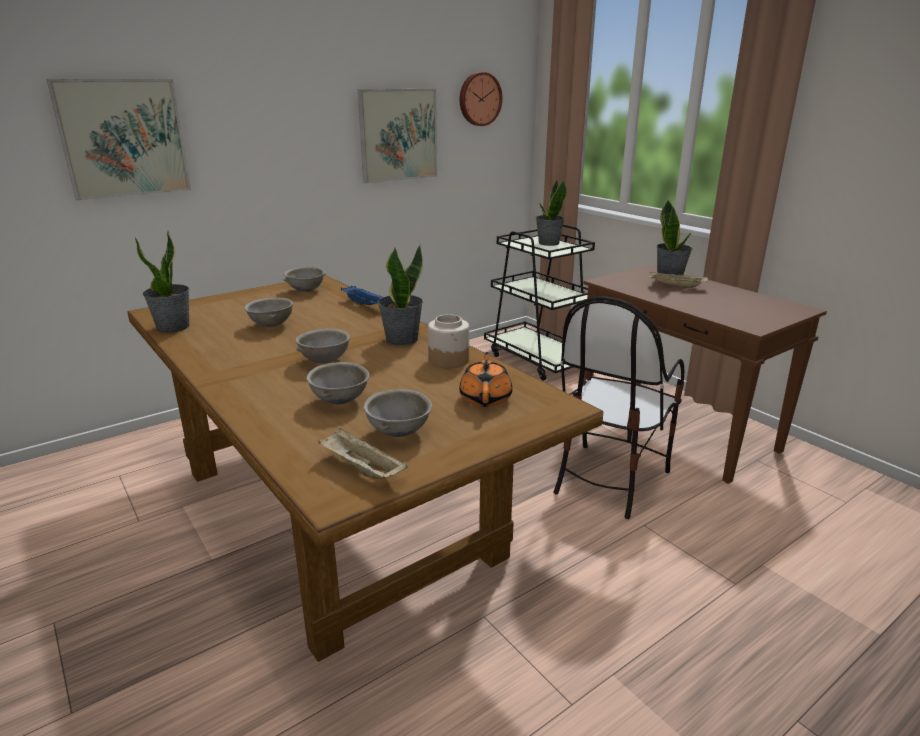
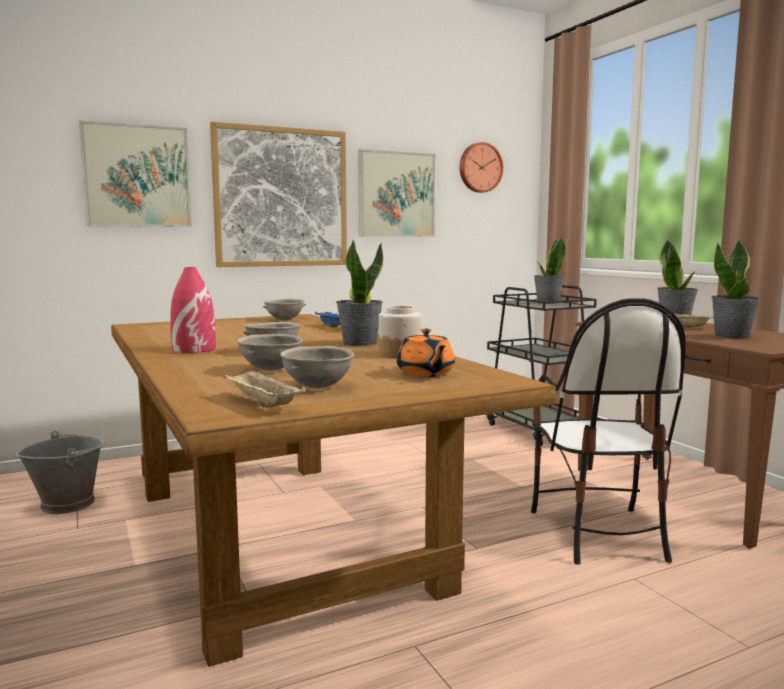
camera: 10 degrees right, 15 degrees down
potted plant [135,231,189,333] -> potted plant moved to [711,239,760,339]
grey bowl [244,298,293,327] -> none
orange teapot [459,352,512,407] -> orange teapot turned 150 degrees clockwise [397,328,455,377]
chair [553,296,684,519] -> chair turned 45 degrees counterclockwise [531,298,686,564]
none -> grey bucket [16,431,105,514]
none -> red vase [170,267,216,353]
none -> picture [210,122,347,267]

